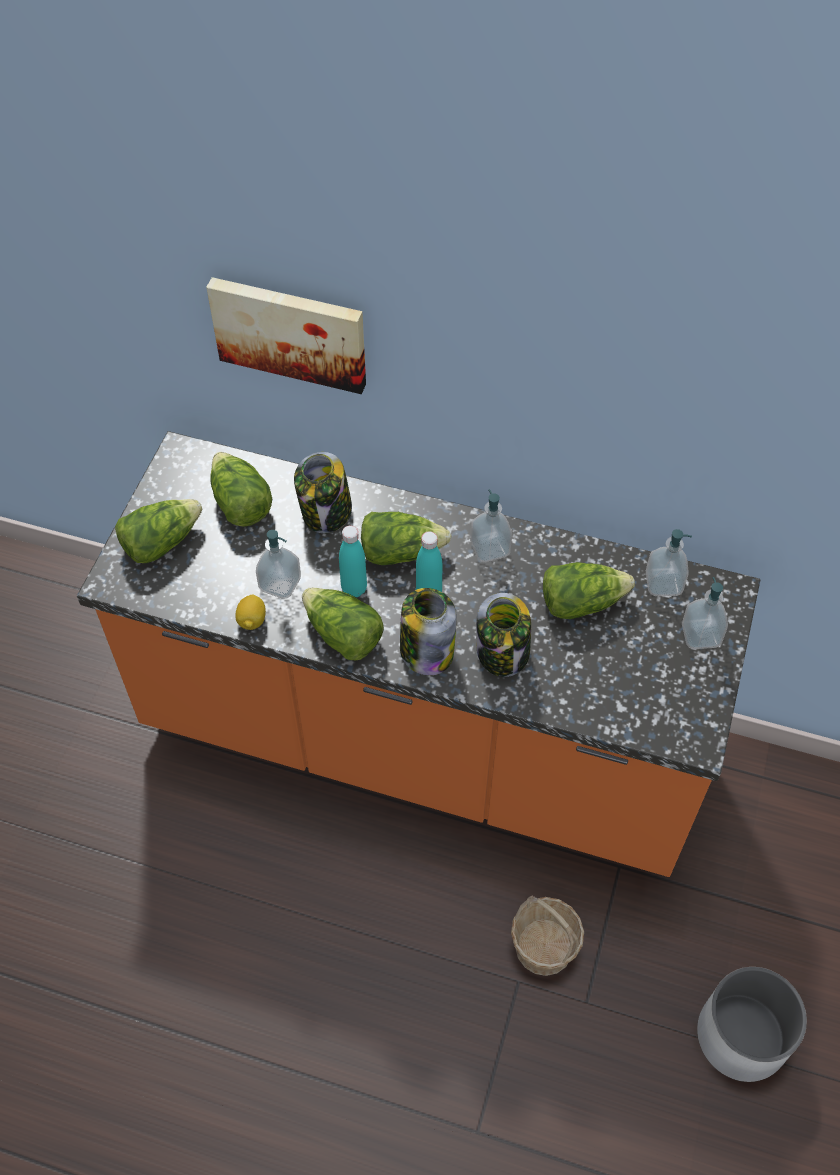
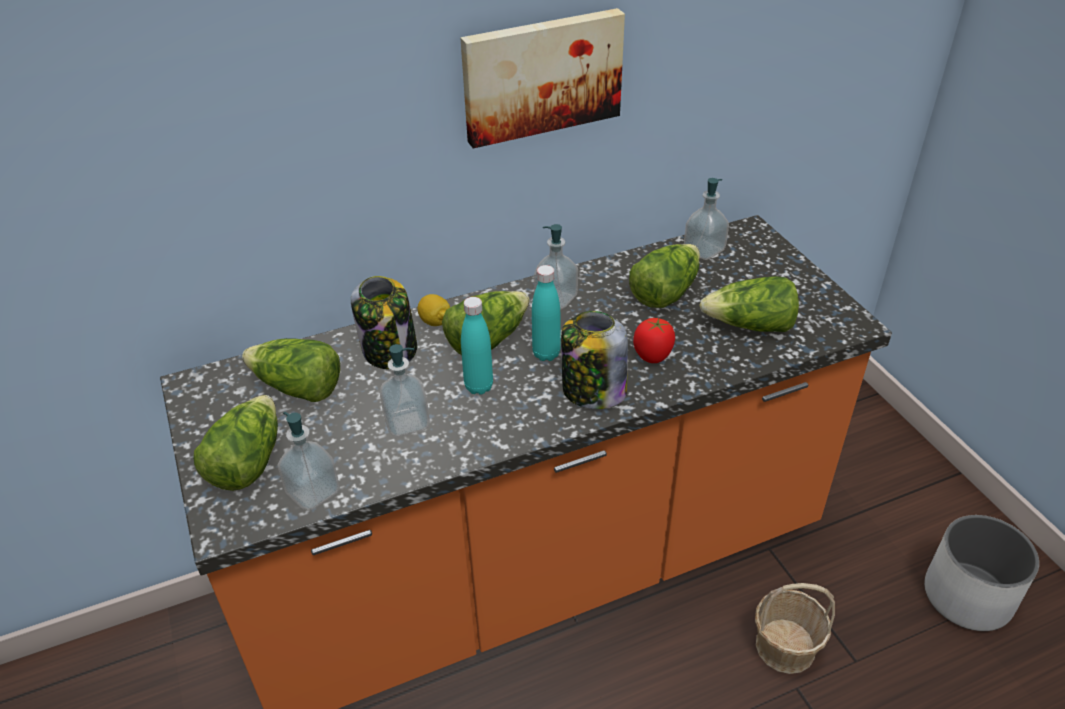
camera: 40 degrees left, 15 degrees down
picture [206,277,366,394] -> picture moved to [460,8,625,148]
lemon [235,595,266,630] -> lemon moved to [417,294,450,326]
lettuce [302,588,384,660] -> lettuce moved to [699,276,799,332]
jar [476,593,531,677] -> tomato [633,318,675,363]
soap dispenser [682,577,728,649] -> soap dispenser moved to [277,412,340,511]

